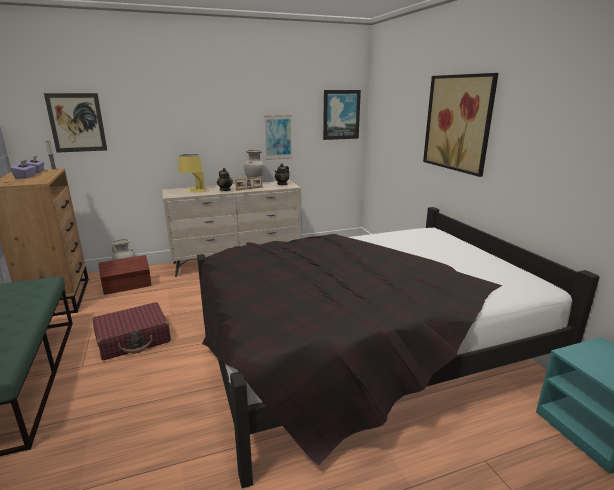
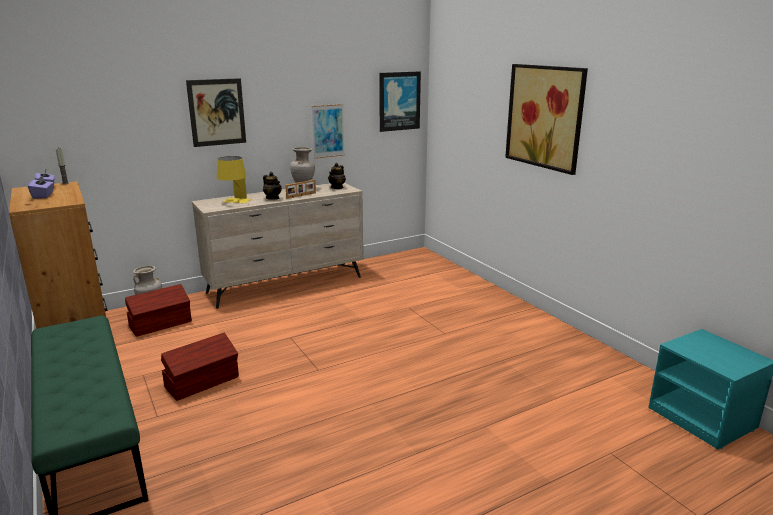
camera: 10 degrees left, 0 degrees up
picture [44,93,107,153] -> picture moved to [186,78,246,147]
red suitcase [93,302,171,360] -> brown storage box [161,332,239,401]
black bed [197,207,600,488] -> none

